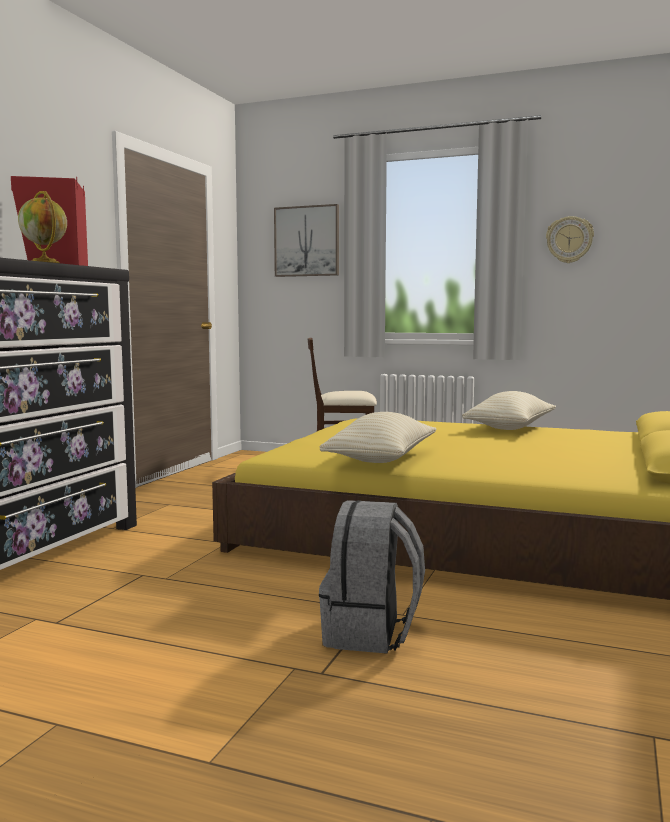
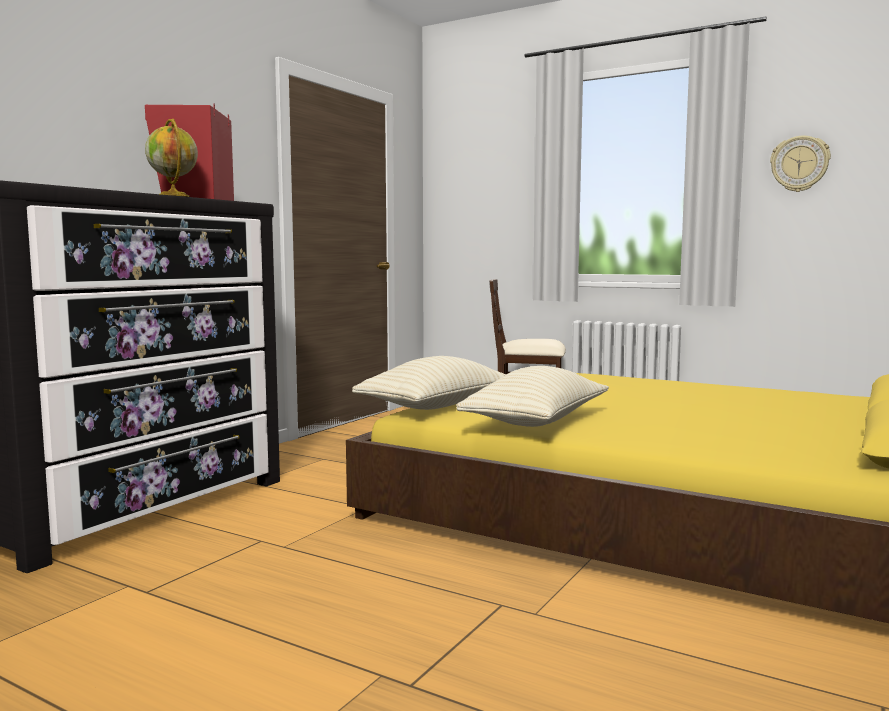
camera: 10 degrees right, 0 degrees up
picture [274,204,339,277] -> none
grey backpack [319,500,425,654] -> none
beige pillow [462,391,556,430] -> beige pillow moved to [352,356,506,410]

